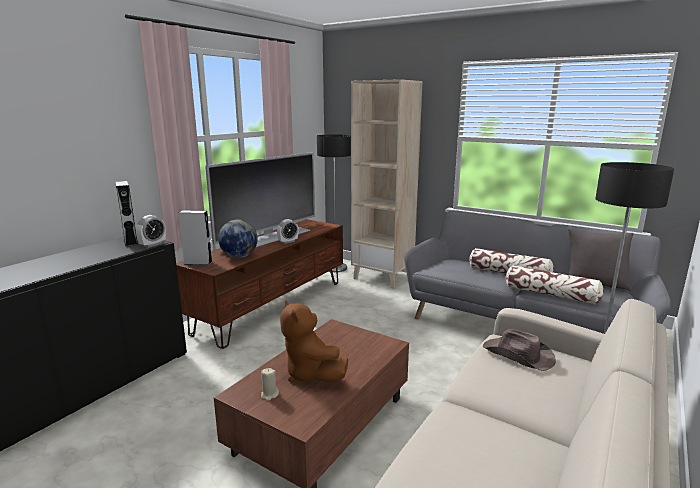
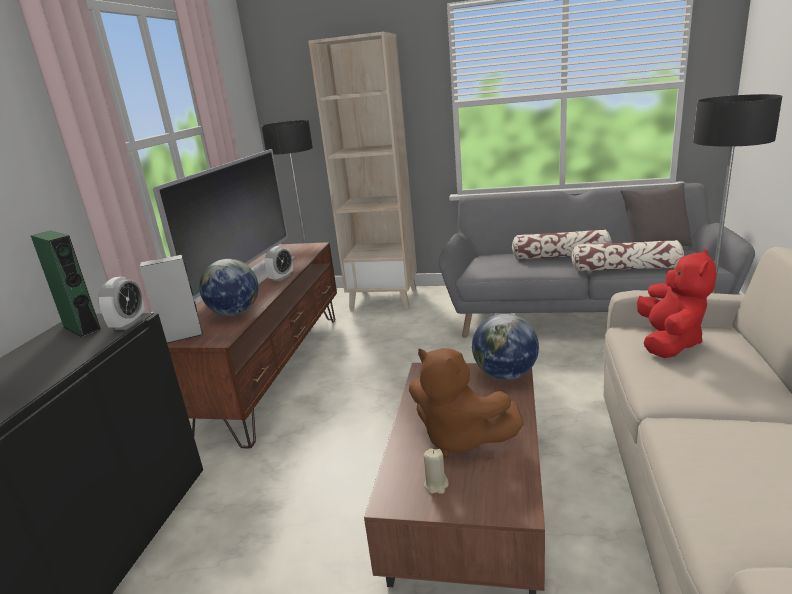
camera: 20 degrees left, 5 degrees up
grey speaker [115,181,138,246] -> green speaker [31,230,102,337]
brown hat [483,329,556,371] -> red plush toy [637,249,716,358]
none -> globe [472,313,539,380]

